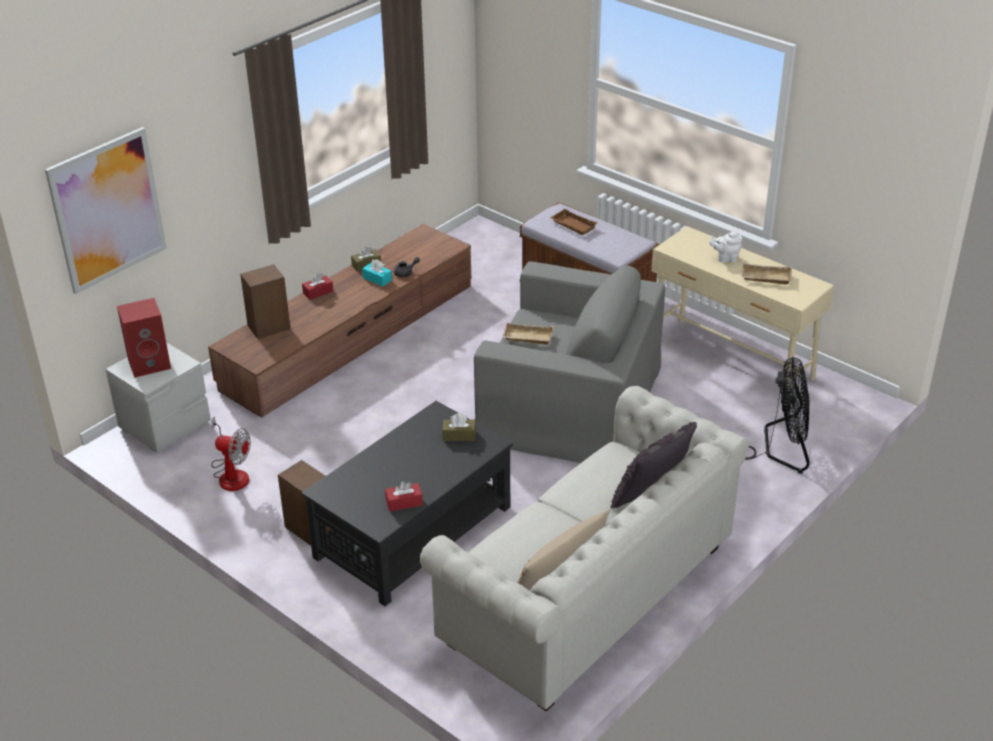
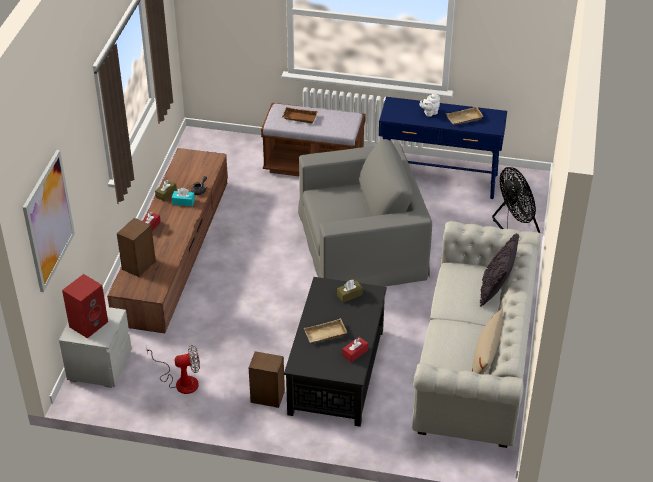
camera: 30 degrees left, 5 degrees up
beige tray [502,323,554,345] -> beige tray moved to [304,318,348,343]
beige console table [651,226,834,389] -> blue console table [379,97,507,199]

